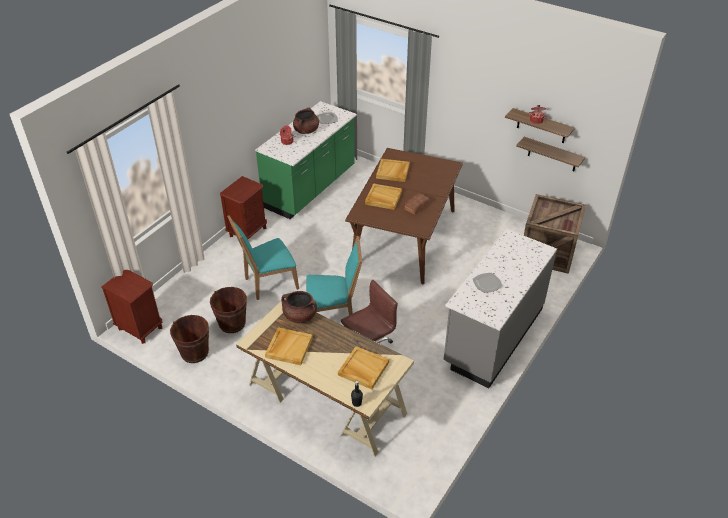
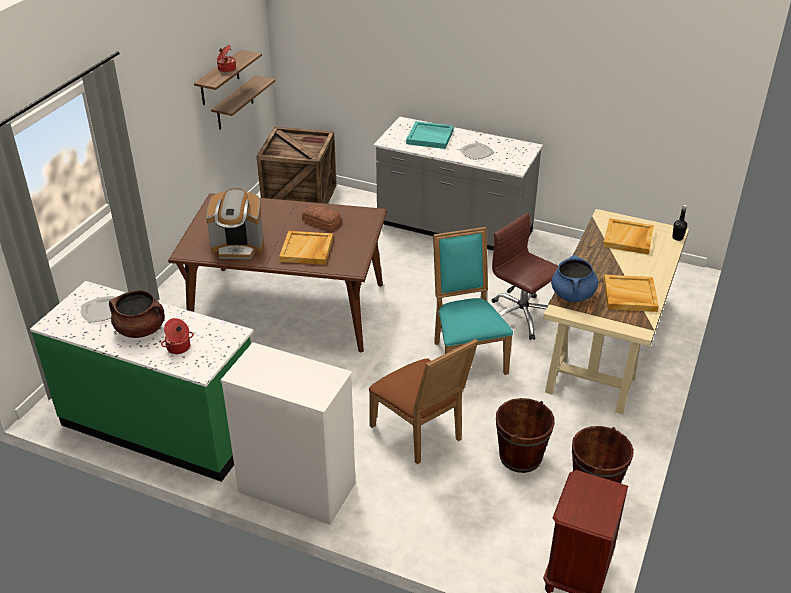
camera: 100 degrees left, 5 degrees down
brown nightstand [219,176,267,239] -> white dresser [221,342,355,525]
turquoise chair [227,215,299,300] -> brown chair [369,339,478,464]
brown cooking pot [281,291,317,323] -> blue cooking pot [551,255,598,302]
beige tray [376,159,410,182] -> coffee machine [206,188,264,259]
none -> turquoise tray [406,121,454,149]

